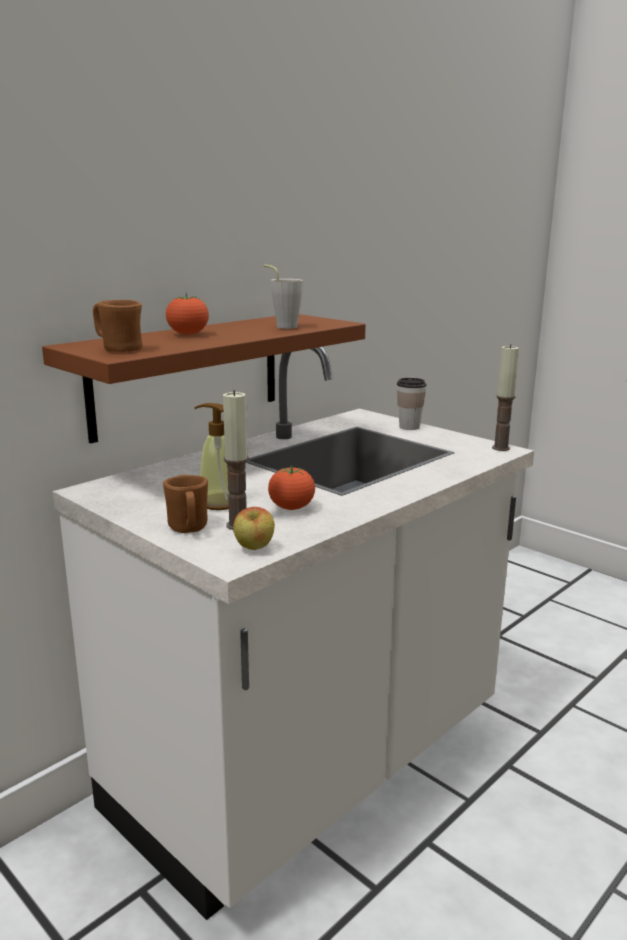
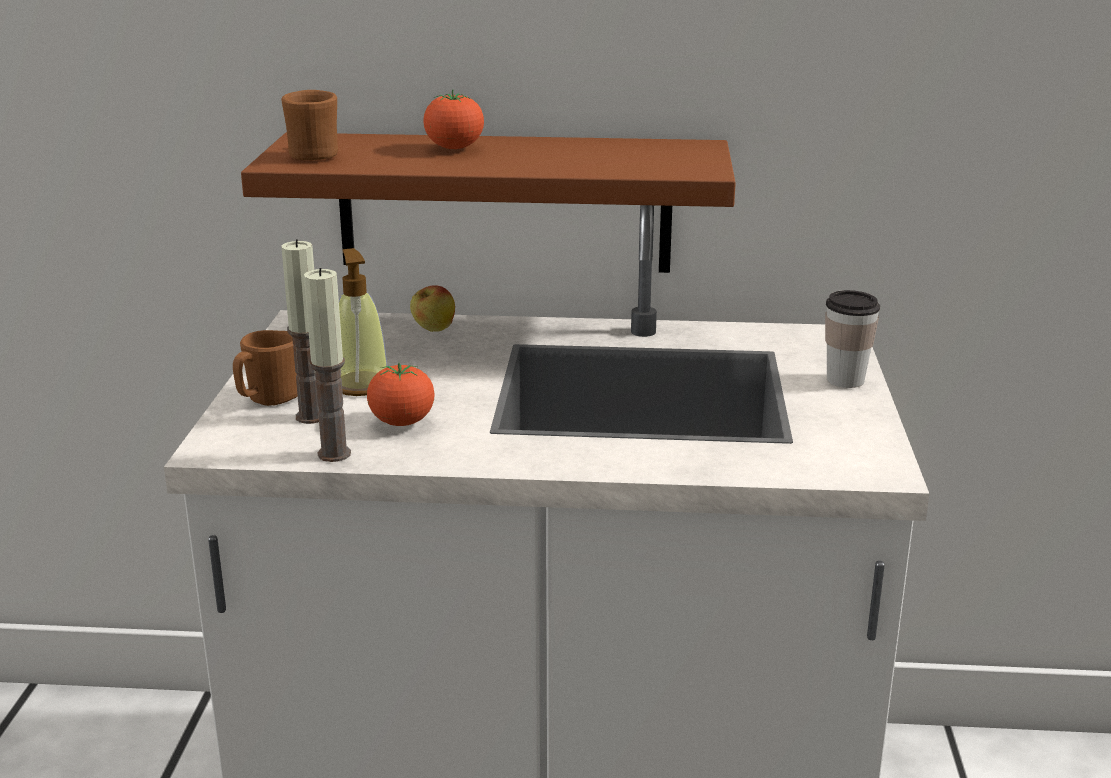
camera: 50 degrees right, 5 degrees up
apple [233,507,275,550] -> apple moved to [410,285,455,332]
grey cup [264,265,304,329] -> none
candle [492,344,519,451] -> candle moved to [304,268,351,462]

